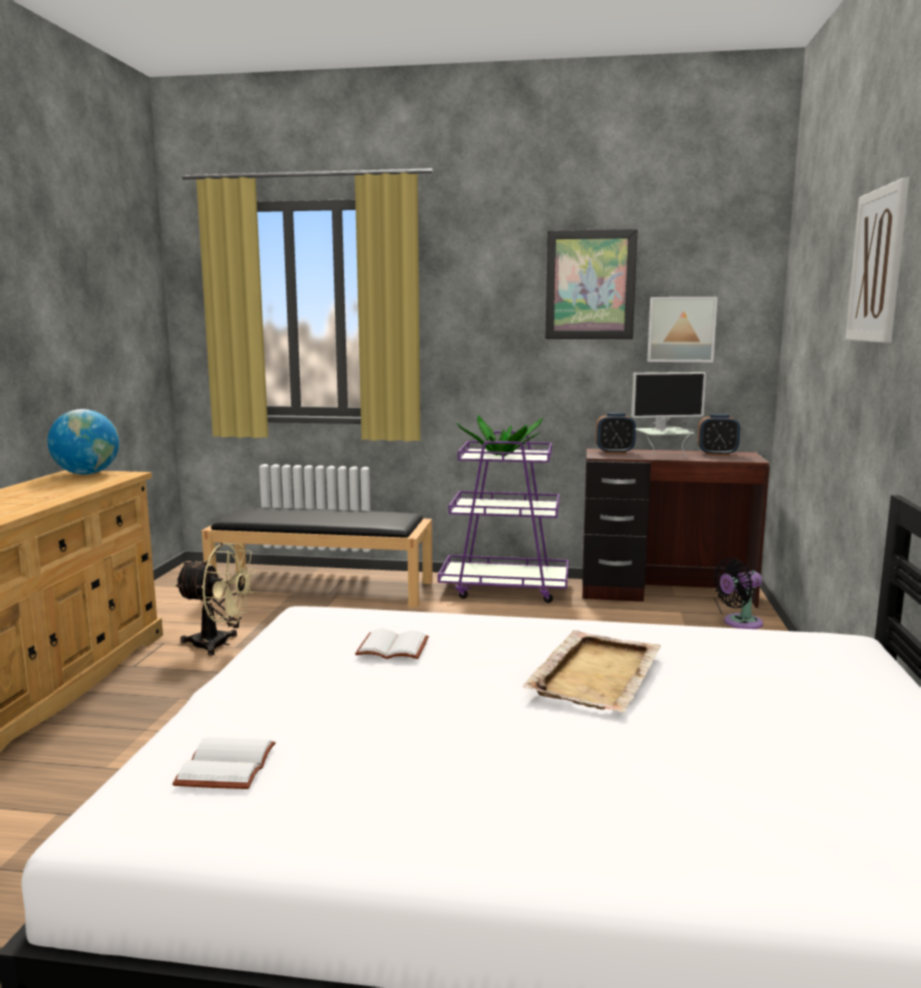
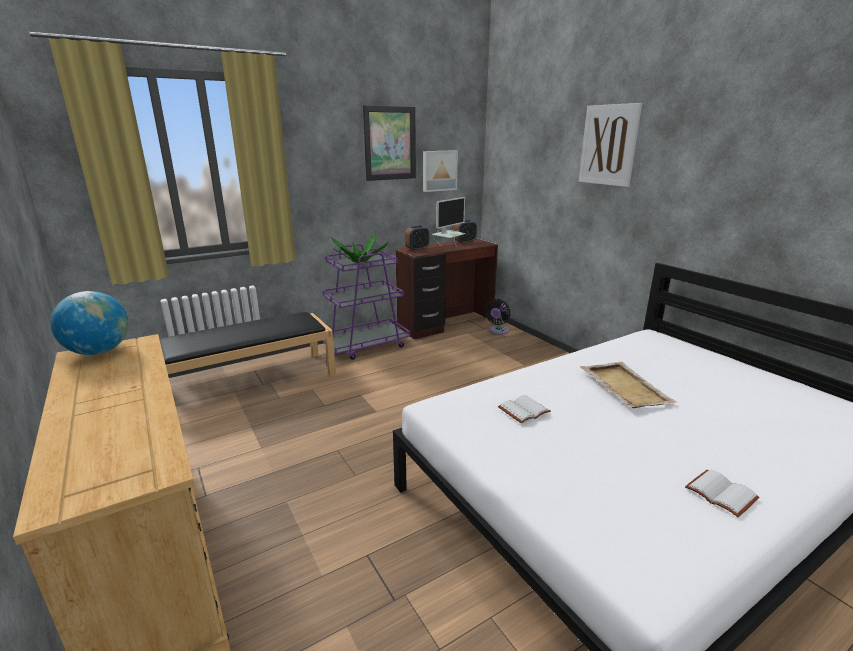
camera: 40 degrees left, 10 degrees up
white book [172,737,276,789] -> white book moved to [685,470,760,517]
beige fan [174,543,256,656] -> none

